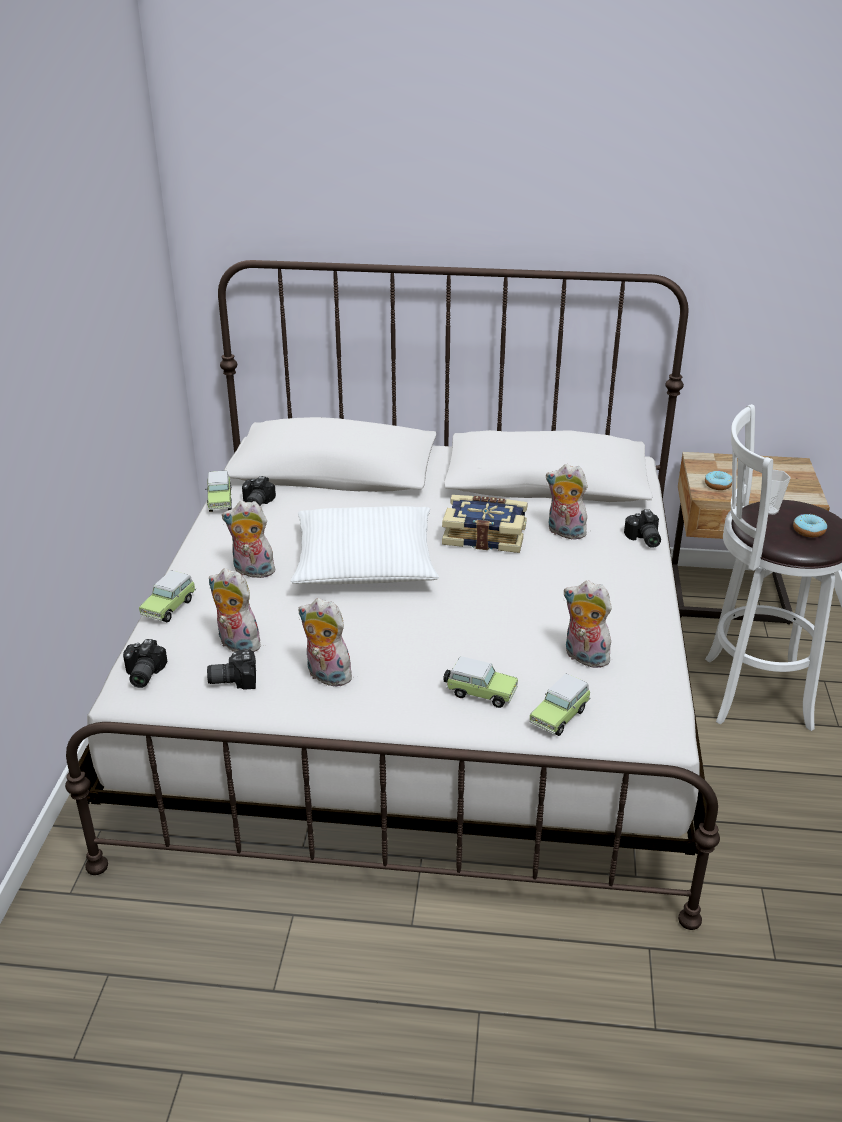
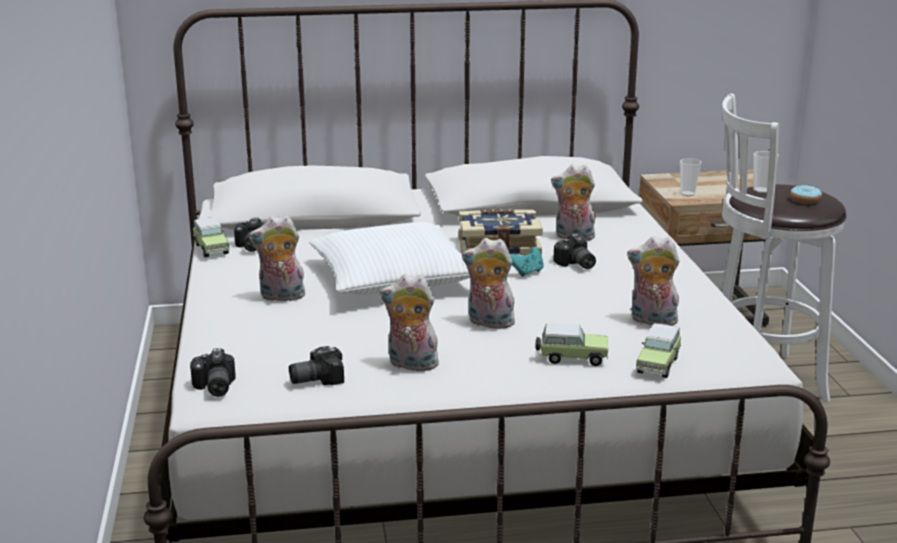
camera: 15 degrees left, 10 degrees down
toy car [139,570,196,623] -> none
plush toy [209,568,261,652] -> plush toy moved to [462,238,515,329]
camera [624,509,661,548] -> camera moved to [553,234,596,269]
donut [705,470,732,490] -> cup [680,158,702,196]
none -> turquoise game controller [510,247,544,277]

